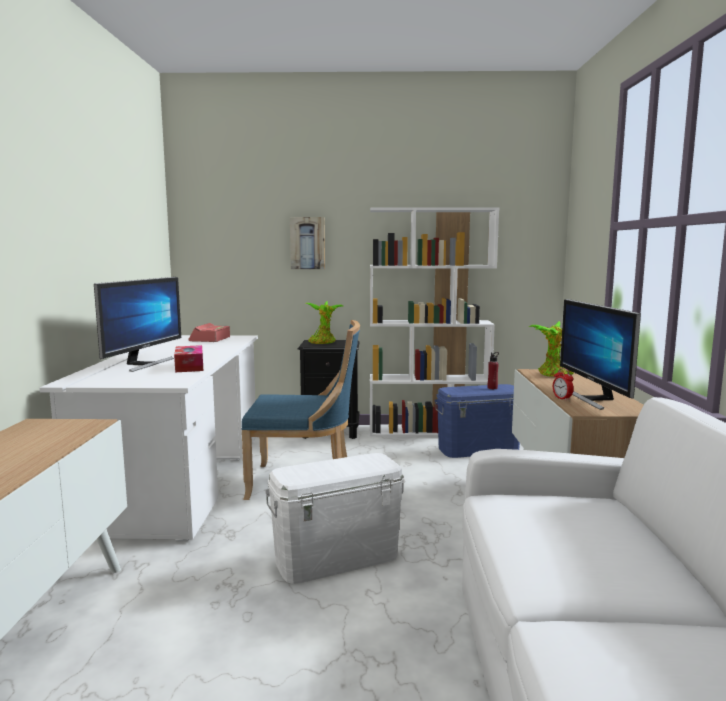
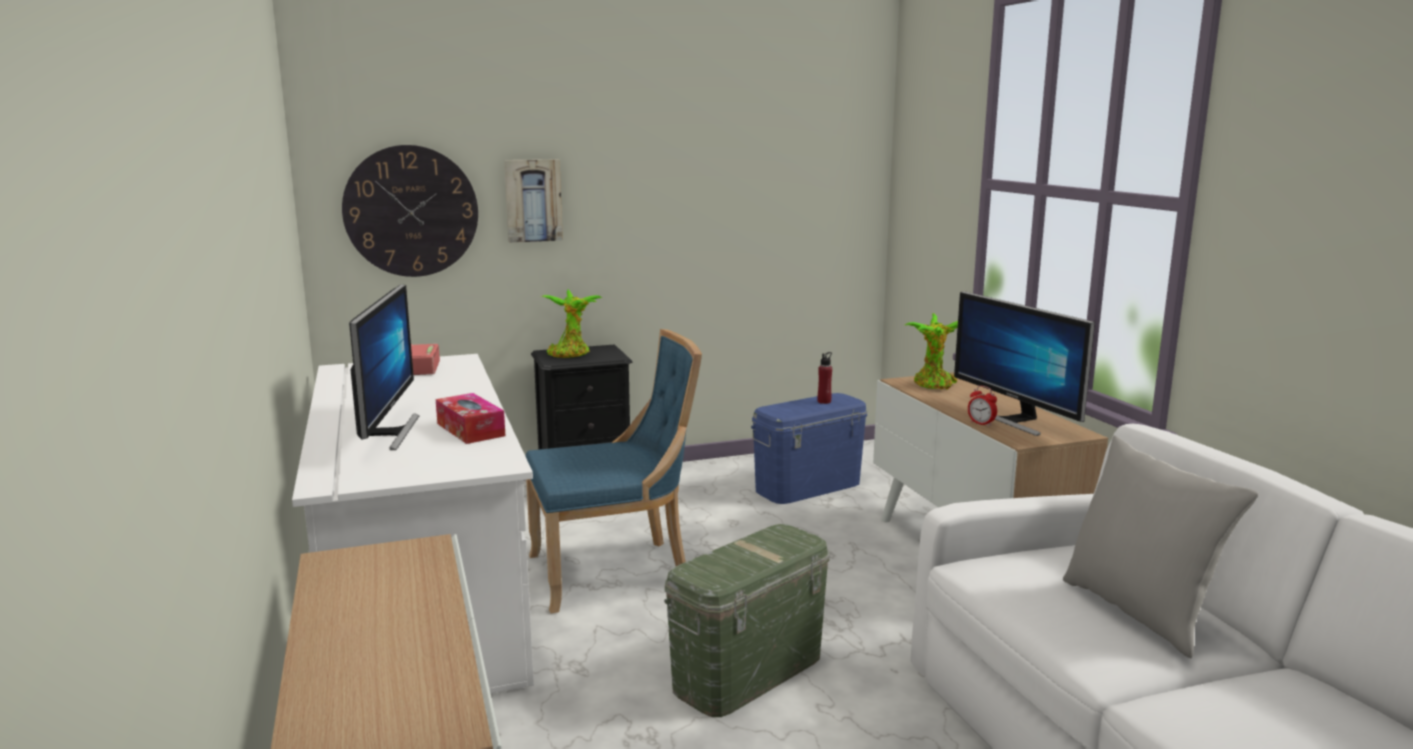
camera: 20 degrees left, 5 degrees up
white storage box [265,453,405,584] -> green storage box [664,524,830,717]
white bookcase [370,207,499,437] -> none
none -> wall clock [342,145,478,277]
none -> grey pillow [1063,435,1259,658]

